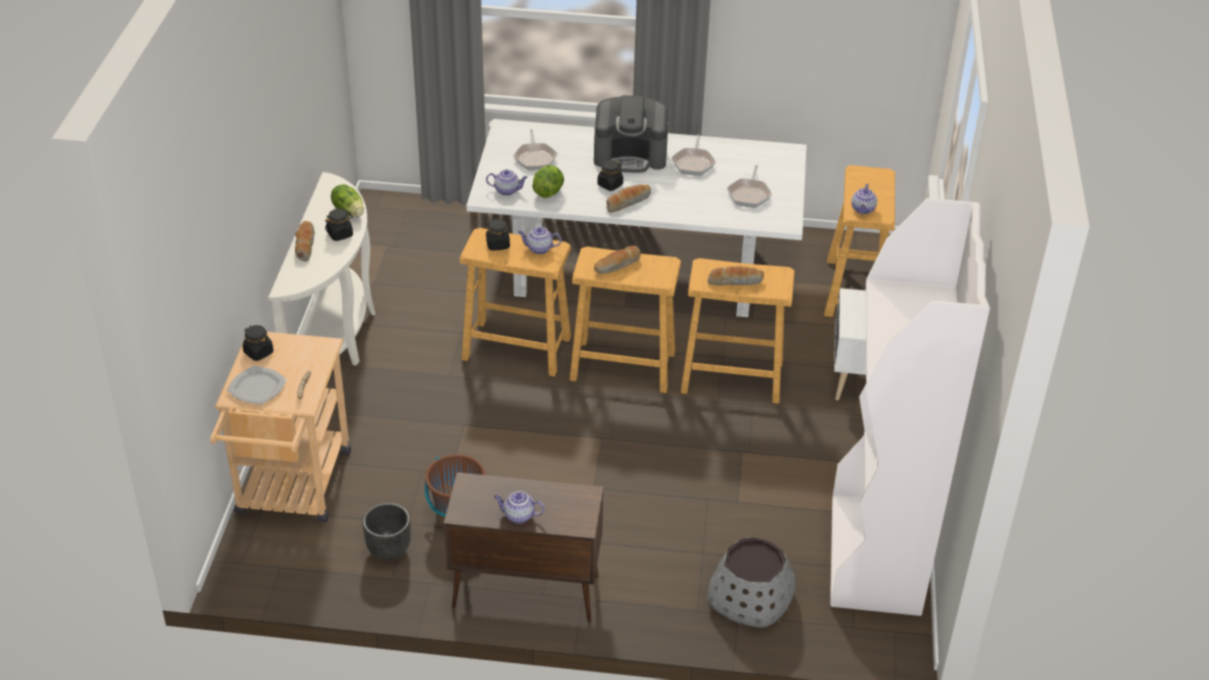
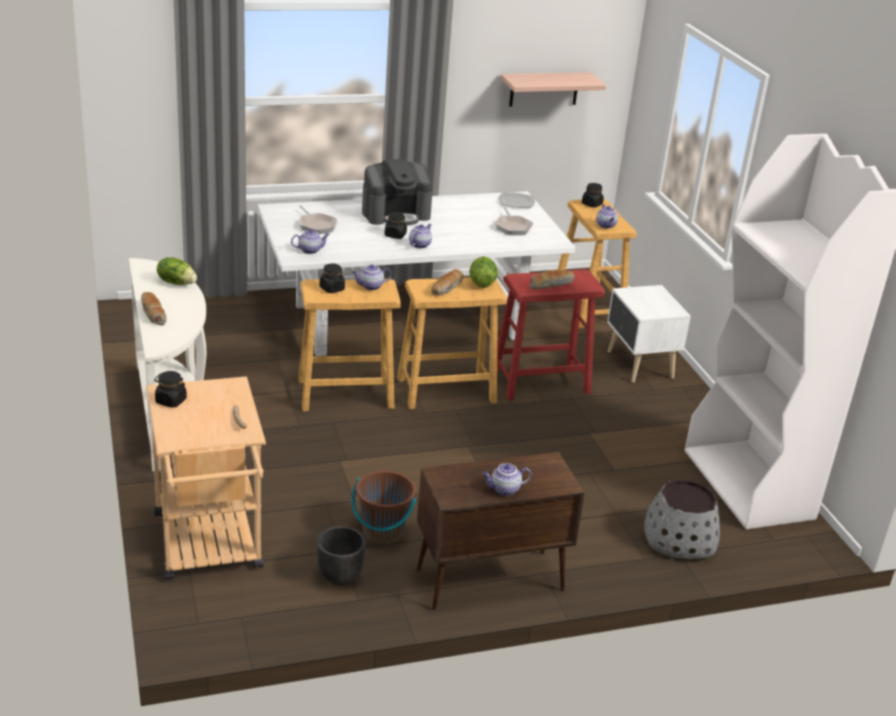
camera: 25 degrees left, 10 degrees down
plate [227,366,287,405] -> plate moved to [498,192,535,208]
black jar [325,209,353,241] -> black jar moved to [582,183,604,208]
lettuce [532,165,564,198] -> lettuce moved to [469,256,498,288]
bread [606,184,651,213] -> teapot [409,224,432,248]
frying pan [672,135,716,176] -> none
beige stool [680,258,795,404] -> red stool [497,269,605,401]
none -> shelf [500,72,606,106]

